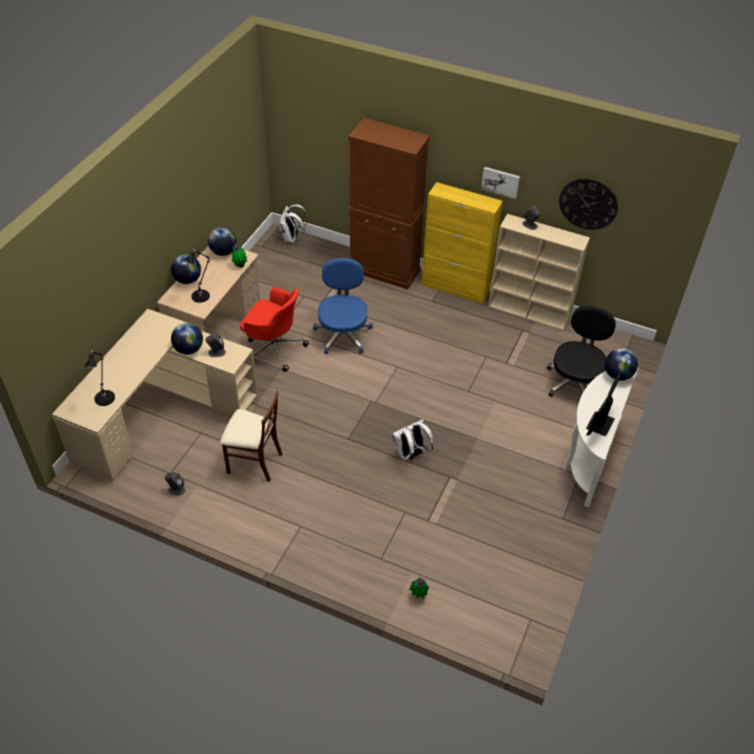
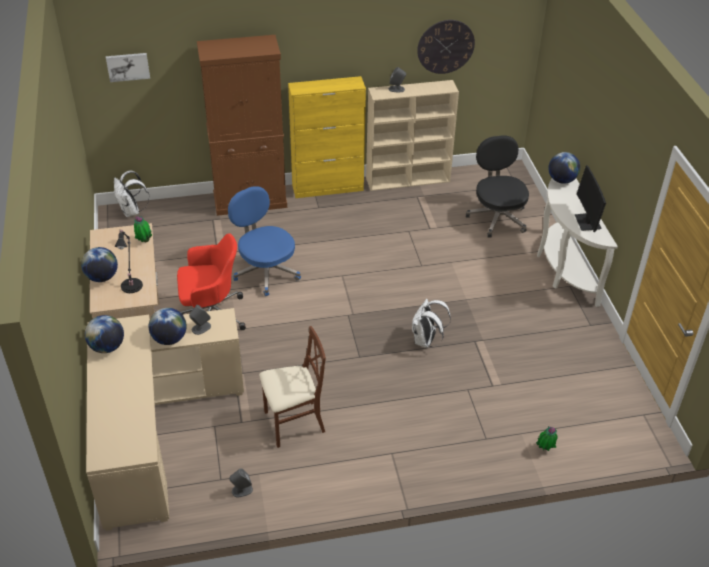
camera: 35 degrees left, 5 degrees down
black table lamp [85,350,115,406] -> none
globe [208,227,237,256] -> globe moved to [85,315,124,353]
picture [481,167,520,199] -> picture moved to [106,53,150,82]

